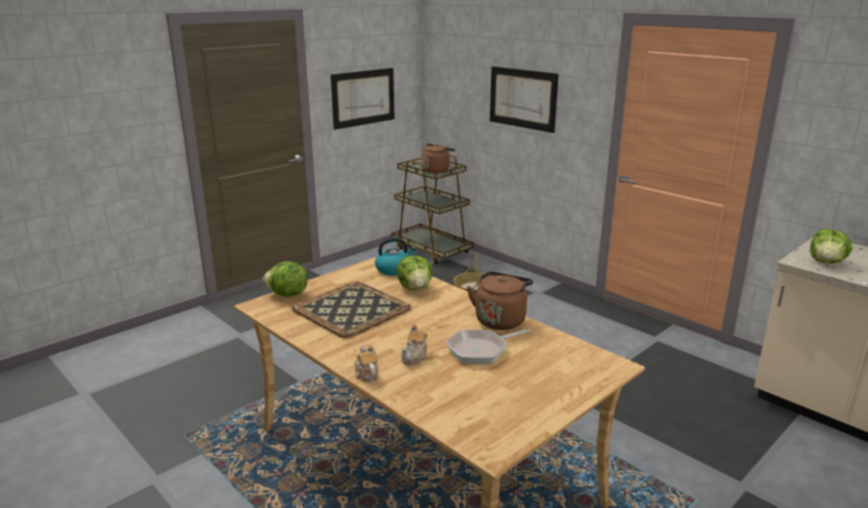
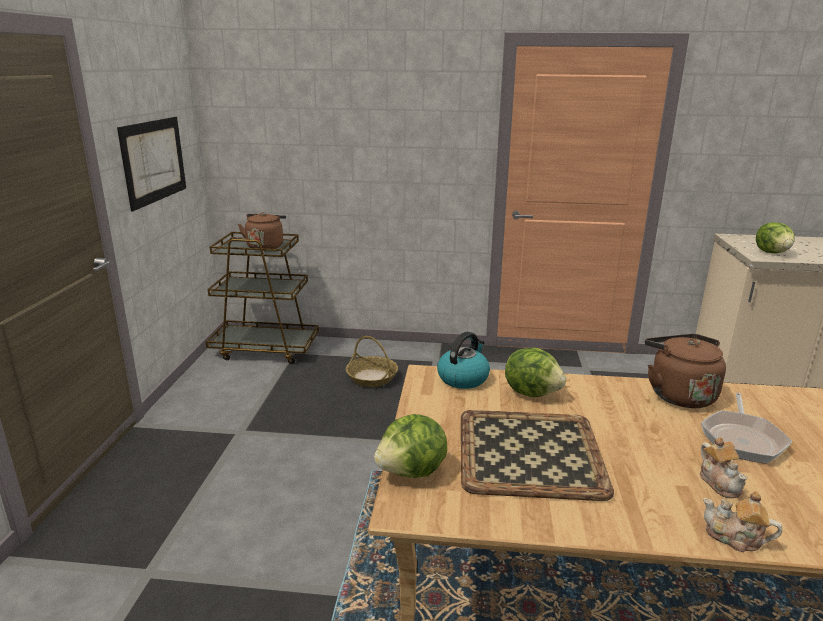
camera: 40 degrees left, 0 degrees up
picture [490,66,559,133] -> none

